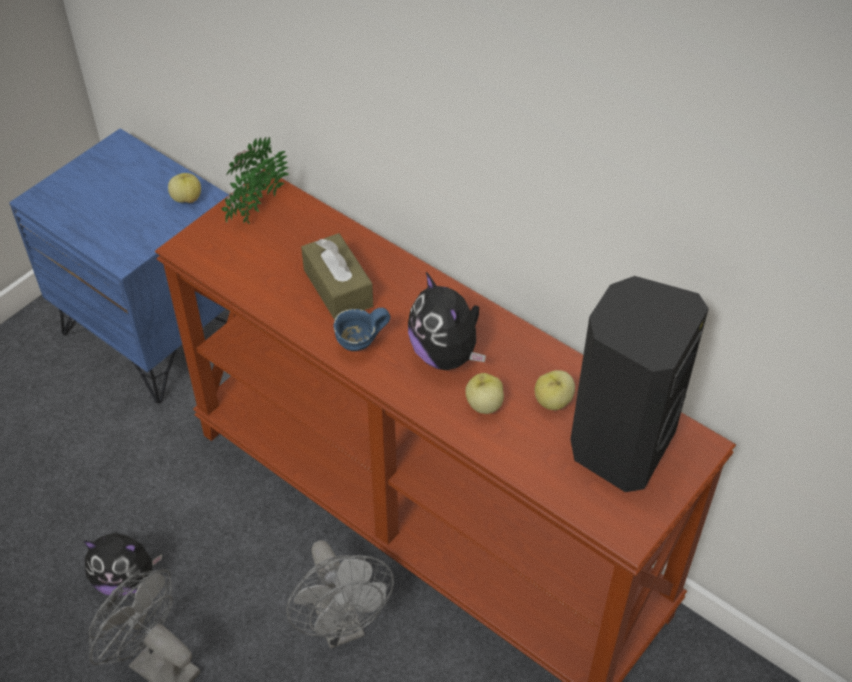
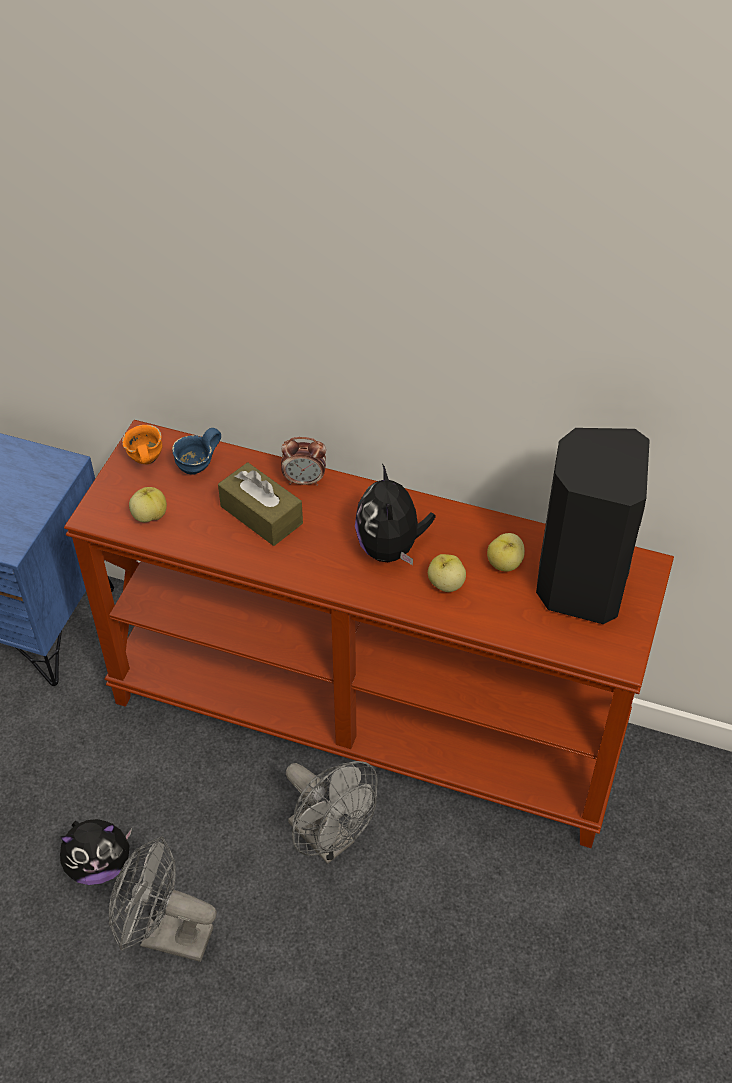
camera: 20 degrees left, 0 degrees up
apple [168,173,201,203] -> apple moved to [129,487,167,522]
potted plant [221,137,289,224] -> orange mug [122,425,162,464]
blue mug [334,308,390,351] -> blue mug moved to [172,428,221,475]
plush toy [408,272,486,370] -> plush toy turned 45 degrees clockwise [355,464,436,565]
none -> alarm clock [281,437,326,486]

